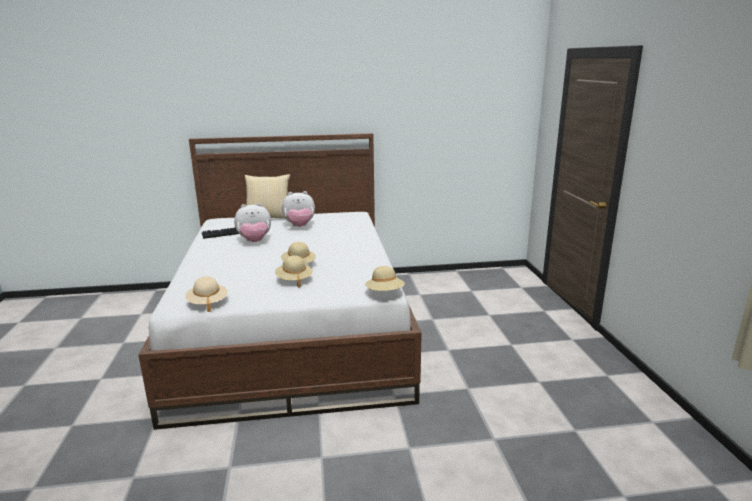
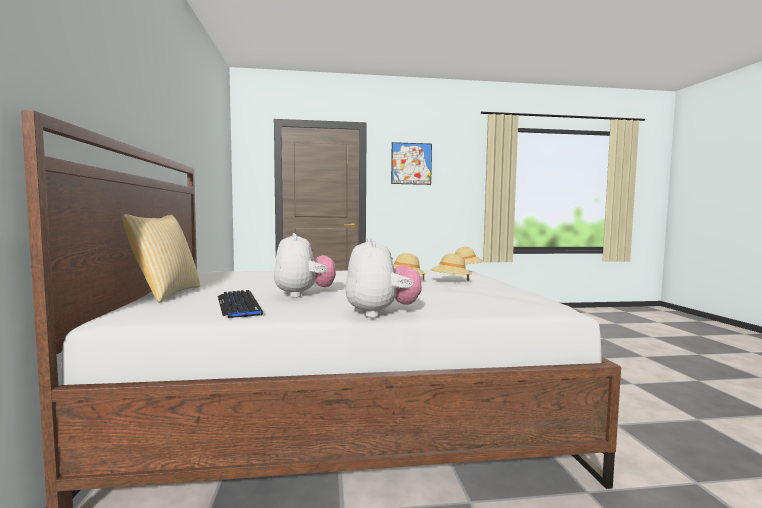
camera: 90 degrees left, 15 degrees down
beige hat [185,276,228,312] -> none
plush toy [282,191,315,227] -> plush toy moved to [345,238,422,318]
none -> picture [391,142,432,185]

